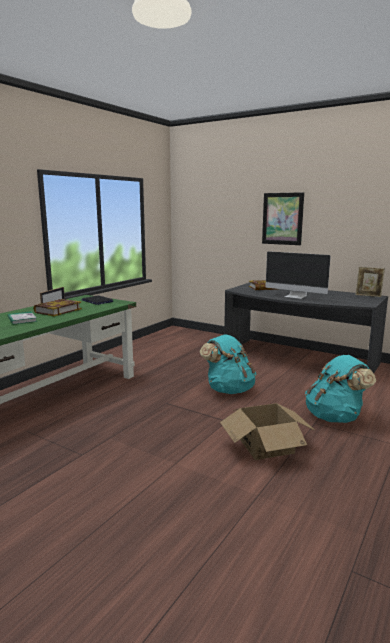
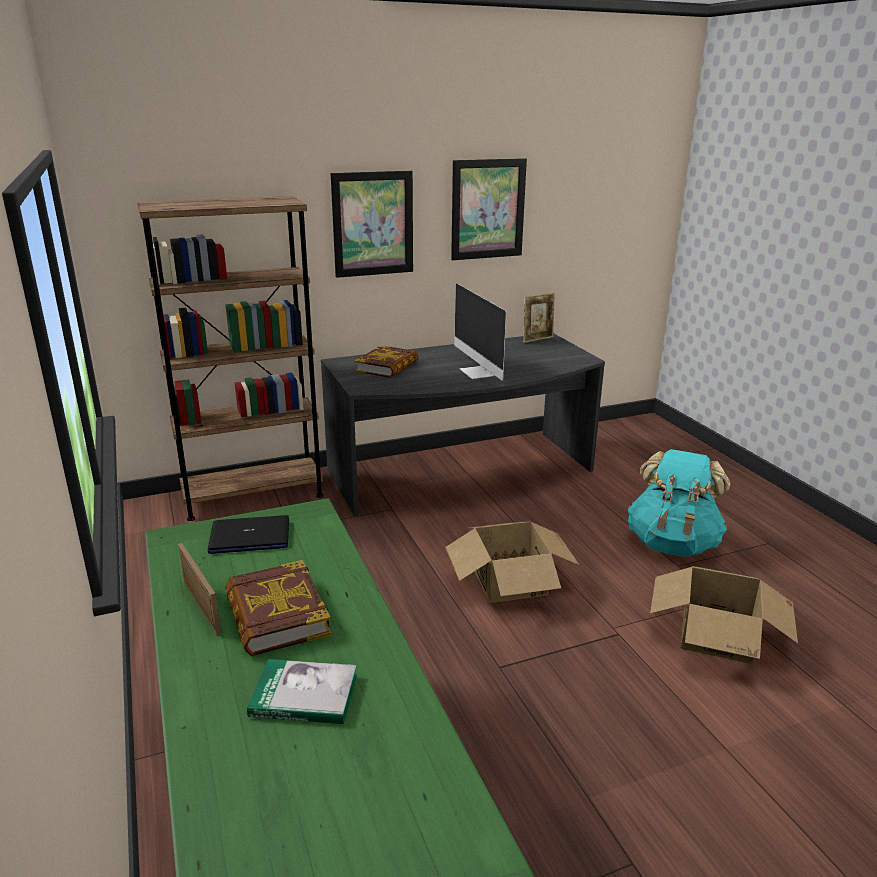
camera: 55 degrees left, 10 degrees up
turquoise backpack [200,334,257,394] -> cardboard box [445,522,579,603]
monitor [266,251,331,299] -> monitor turned 90 degrees clockwise [454,283,506,381]
none -> brown bookcase [137,196,324,521]
none -> picture [451,158,527,260]

